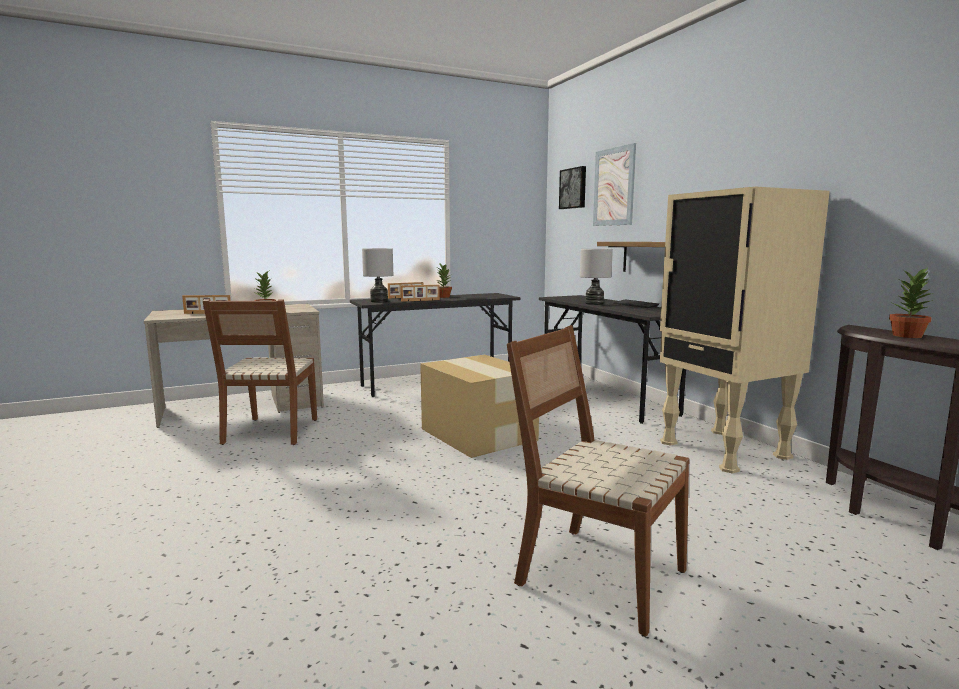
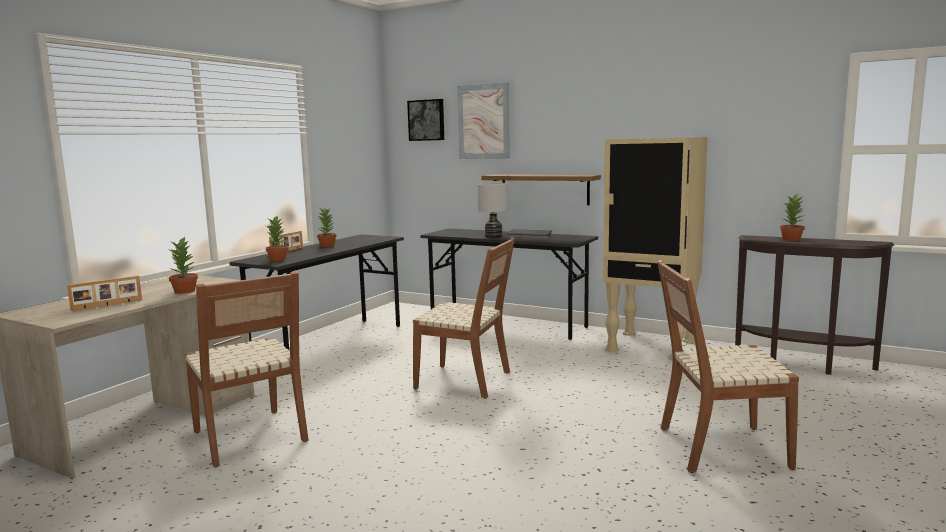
camera: 35 degrees left, 0 degrees up
grey table lamp [362,248,393,302] -> potted plant [266,216,288,261]
picture frame [401,285,440,302] -> none
cardboard box [420,355,539,458] -> chair [413,238,515,399]

